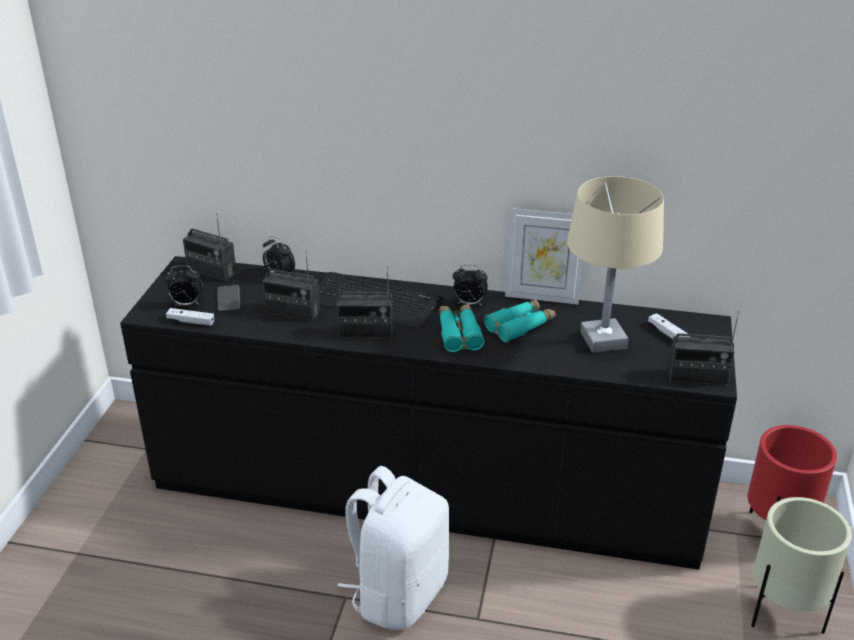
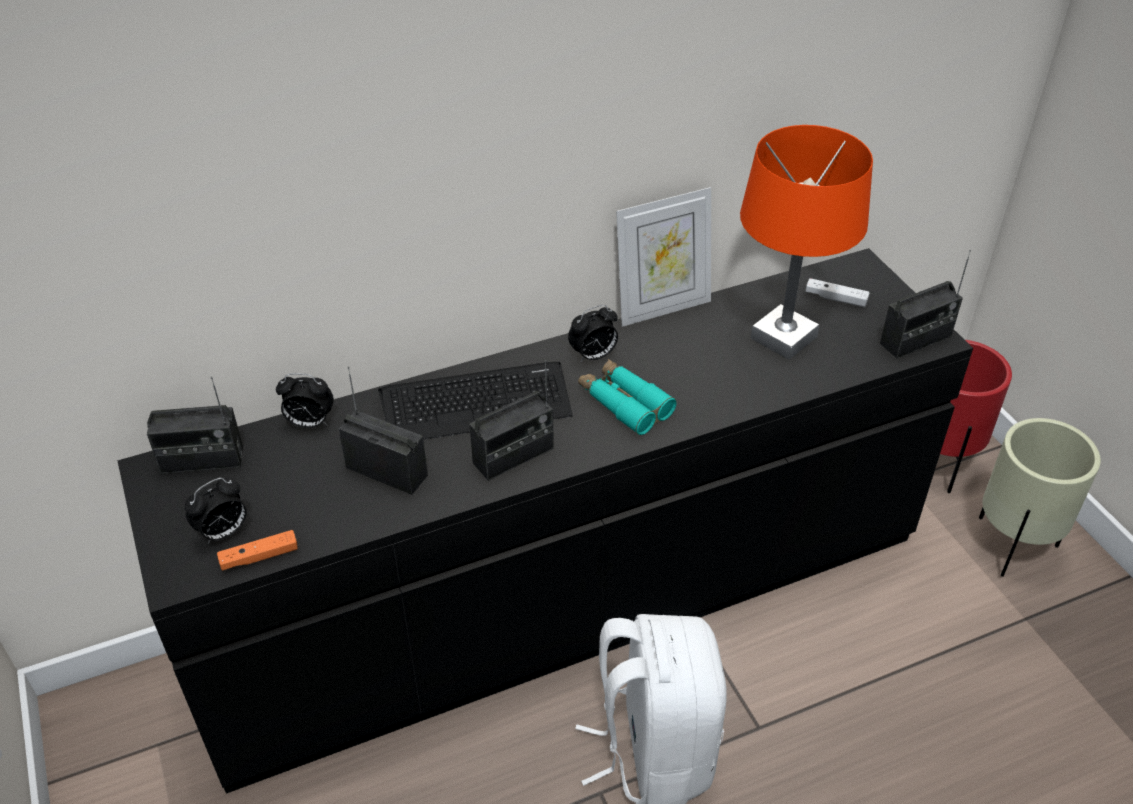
camera: 35 degrees left, 10 degrees up
white game controller [166,308,214,326] -> orange game controller [217,530,298,571]
phone [217,285,240,312] -> none
radio [262,251,320,321] -> radio turned 135 degrees counterclockwise [339,367,428,495]
turquoise binoculars [484,299,556,342] -> none
beige table lamp [567,176,664,353] -> orange table lamp [740,125,873,360]

